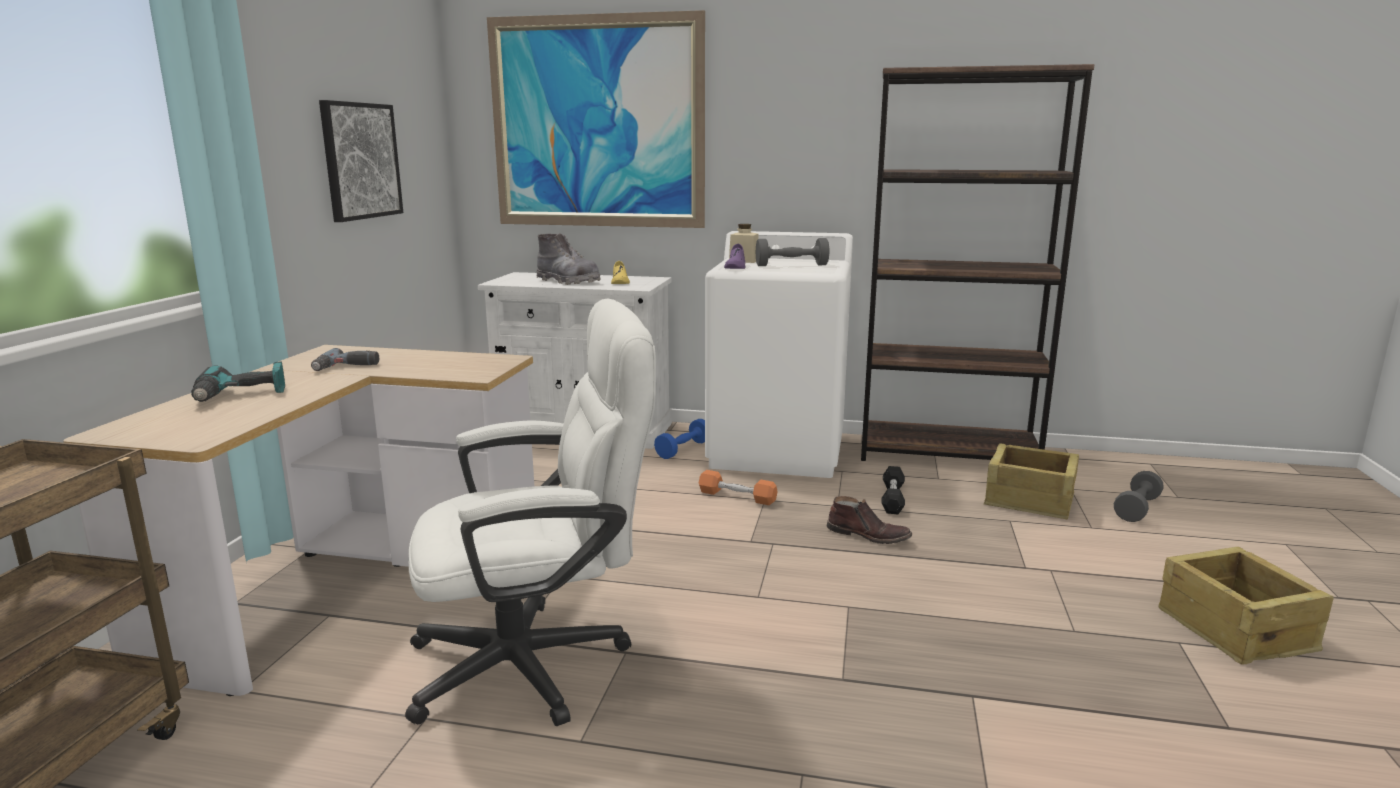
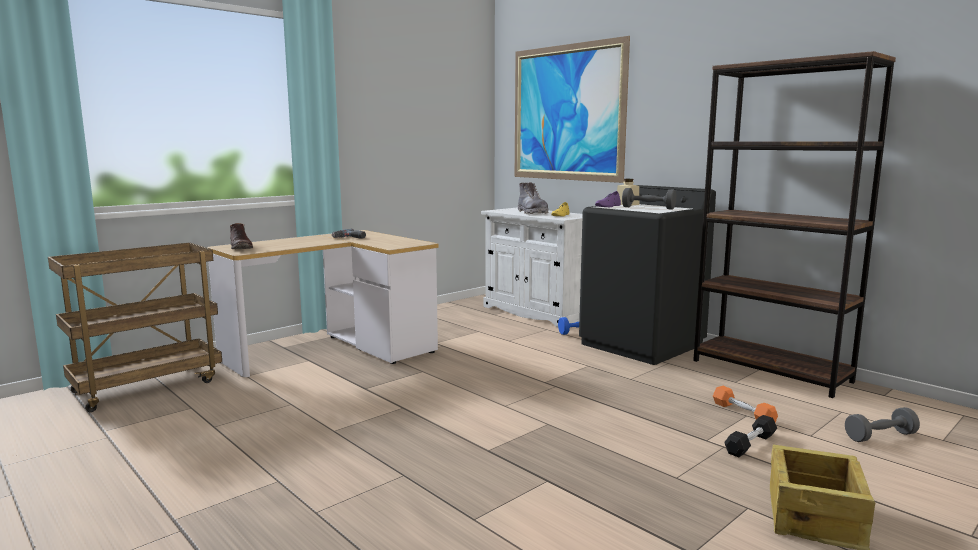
camera: 35 degrees right, 5 degrees down
power drill [191,361,285,402] -> none
picture [319,100,403,222] -> none
white office chair [405,298,656,726] -> none
orange dumbbell [699,470,778,505] -> orange dumbbell moved to [713,386,778,422]
white washing machine [705,231,853,478] -> black washing machine [579,185,716,365]
brown boot [827,496,912,544] -> brown boot moved to [230,223,253,249]
black dumbbell [881,466,905,514] -> black dumbbell moved to [724,415,777,457]
crate [984,443,1079,519] -> none

